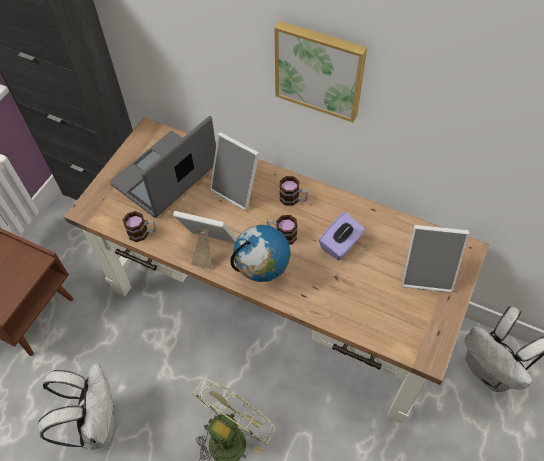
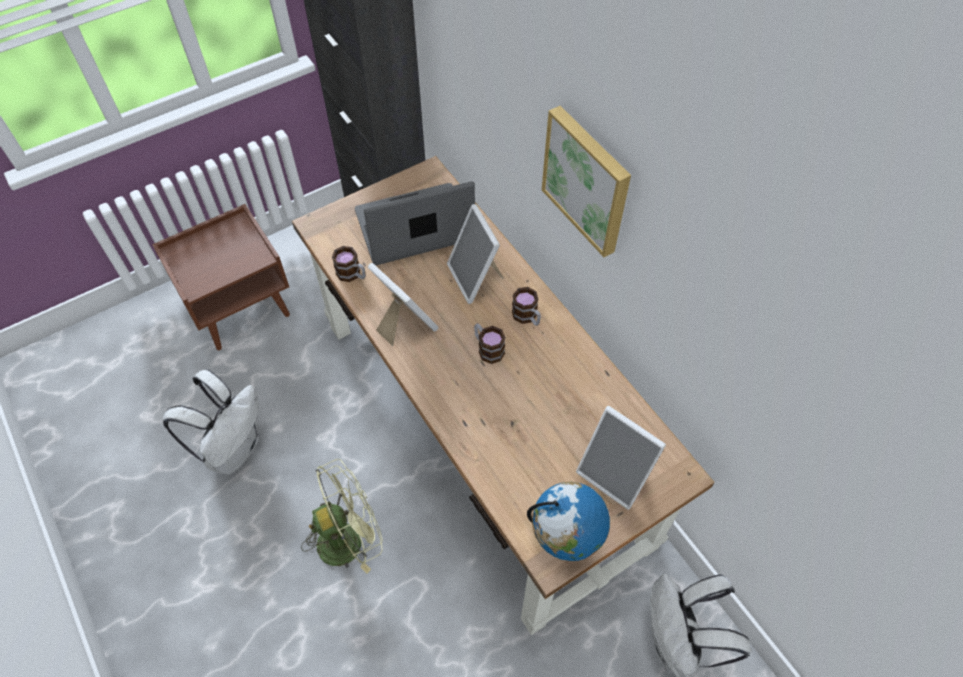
camera: 30 degrees right, 0 degrees up
globe [230,225,291,282] -> globe moved to [527,482,610,561]
purple tissue box [319,212,365,260] -> none

